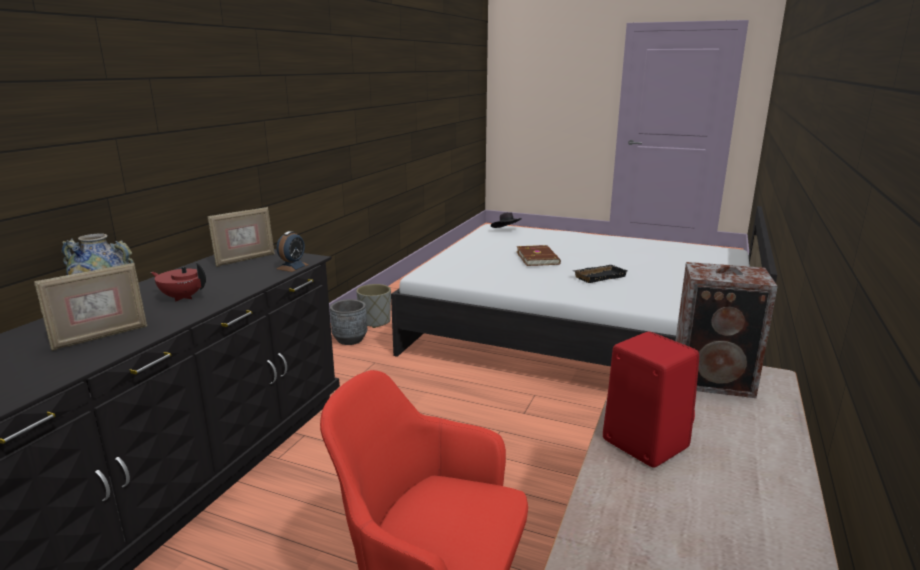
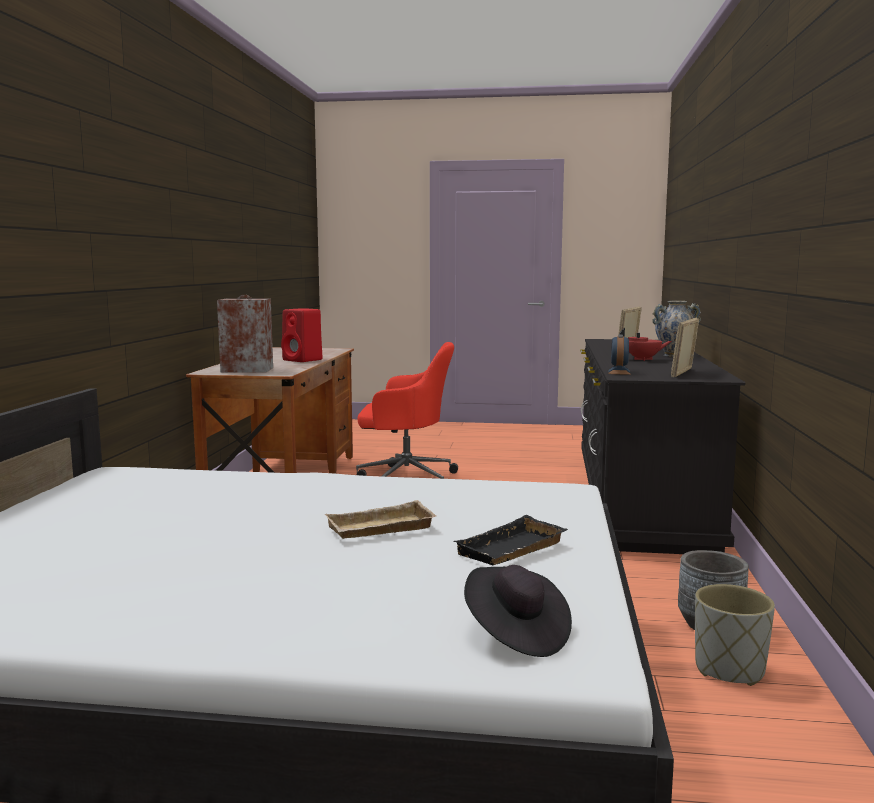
camera: 165 degrees right, 10 degrees down
brown book [516,245,561,266] -> beige tray [325,500,436,539]
black tray [573,265,627,283] -> black tray moved to [453,515,567,565]

